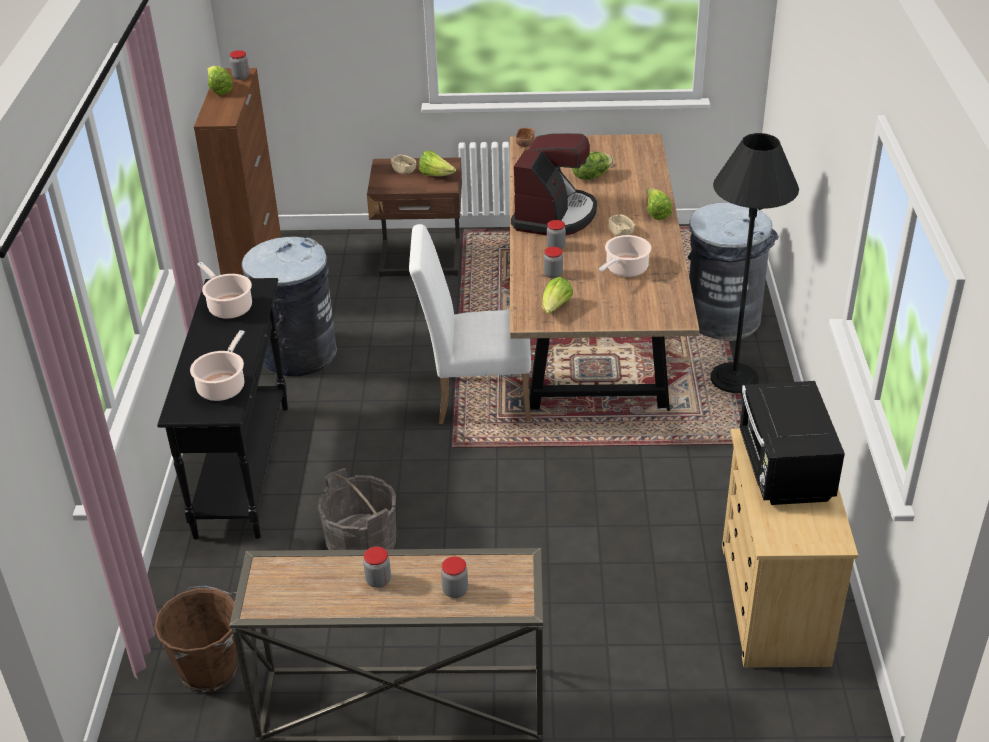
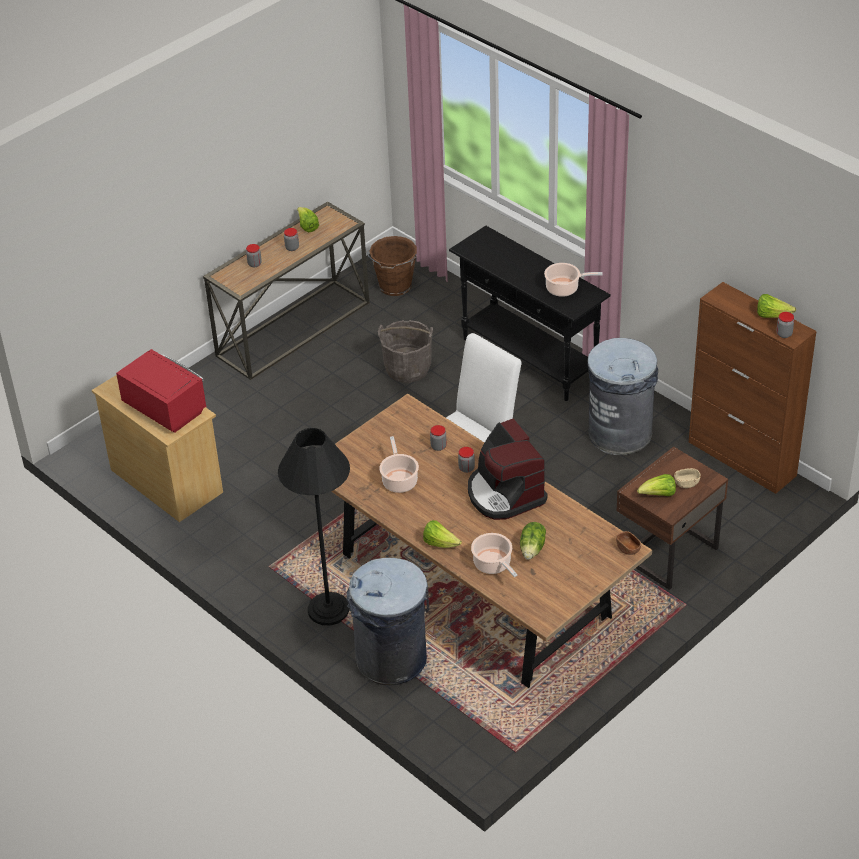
camera: 135 degrees right, 5 degrees up
cooking pot [190,330,245,401] -> cooking pot moved to [471,533,517,577]
lettuce [542,277,573,314] -> lettuce moved to [297,207,319,232]
beige bowl [609,214,635,236] -> none
black microwave [739,381,845,505] -> red microwave [116,349,207,433]

